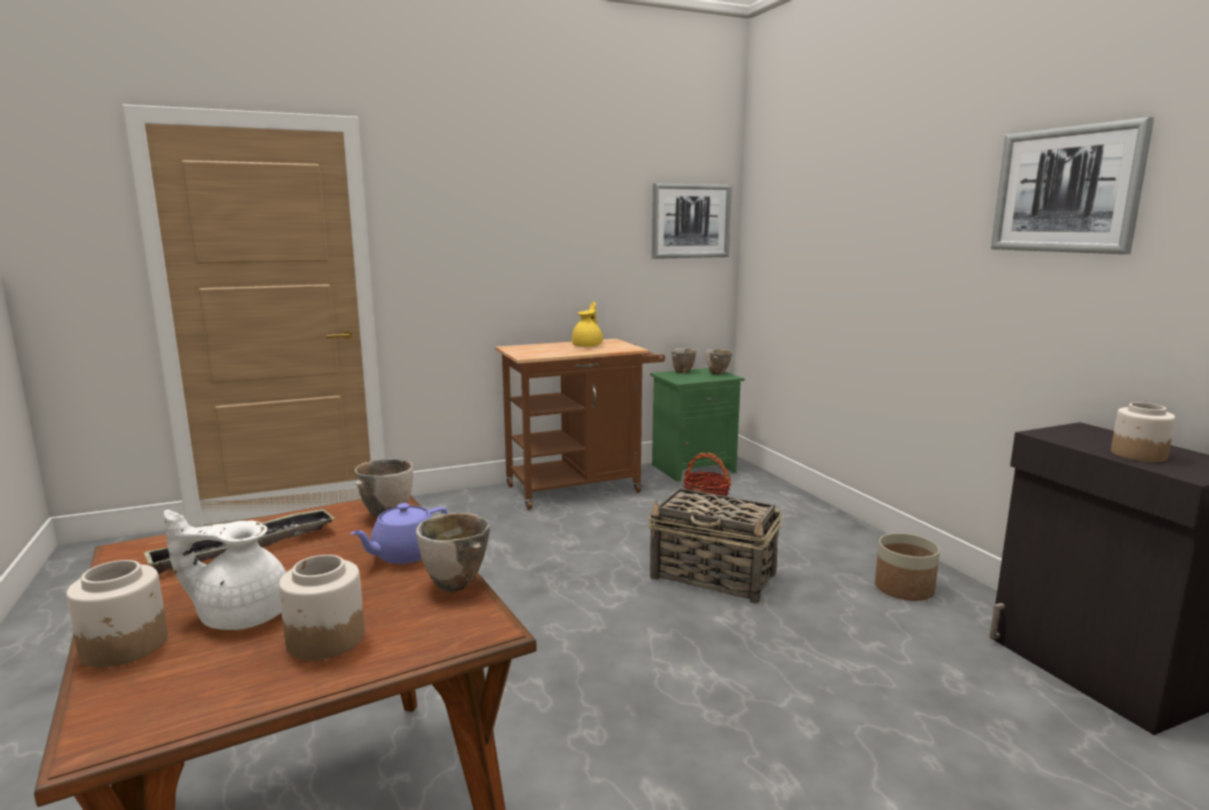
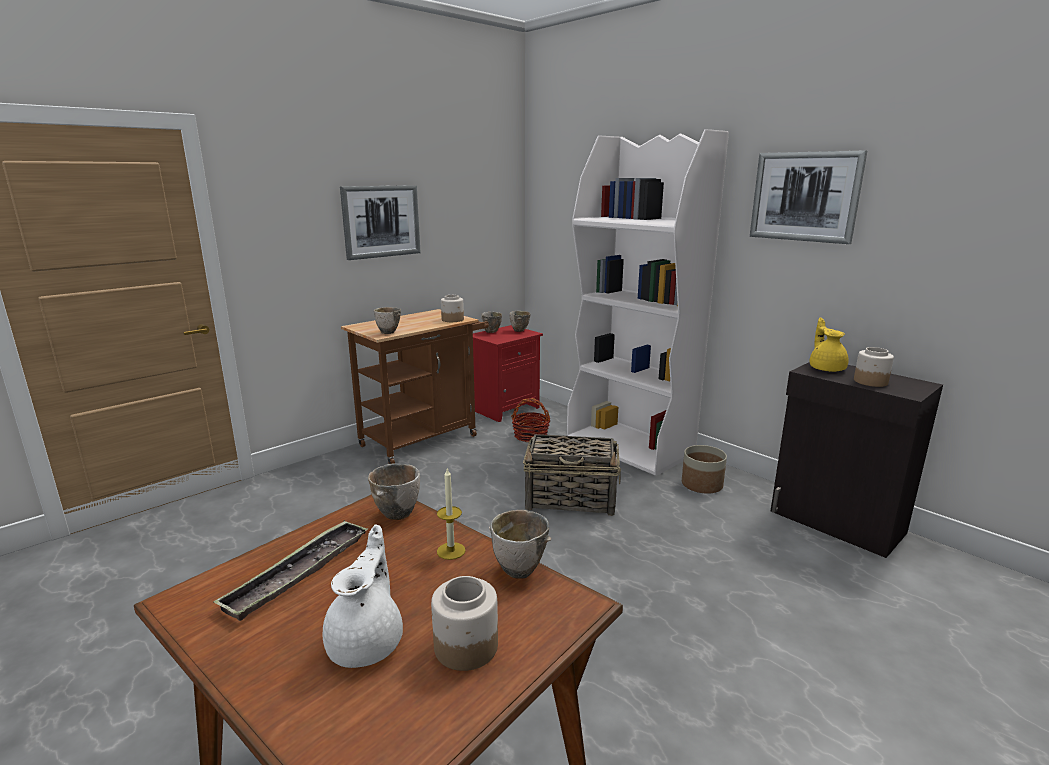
camera: 20 degrees left, 5 degrees up
jar [66,560,168,668] -> jar moved to [441,295,464,322]
white teapot [164,510,286,630] -> white teapot turned 120 degrees clockwise [323,525,403,668]
purple teapot [350,503,447,564] -> candle [437,467,466,560]
yellow teapot [572,302,603,347] -> yellow teapot moved to [810,318,849,372]
green nightstand [650,368,745,482] -> red nightstand [473,325,543,422]
picture [652,183,732,259] -> picture moved to [340,185,421,260]
none -> bowl [374,307,401,334]
none -> white bookcase [567,129,729,476]

